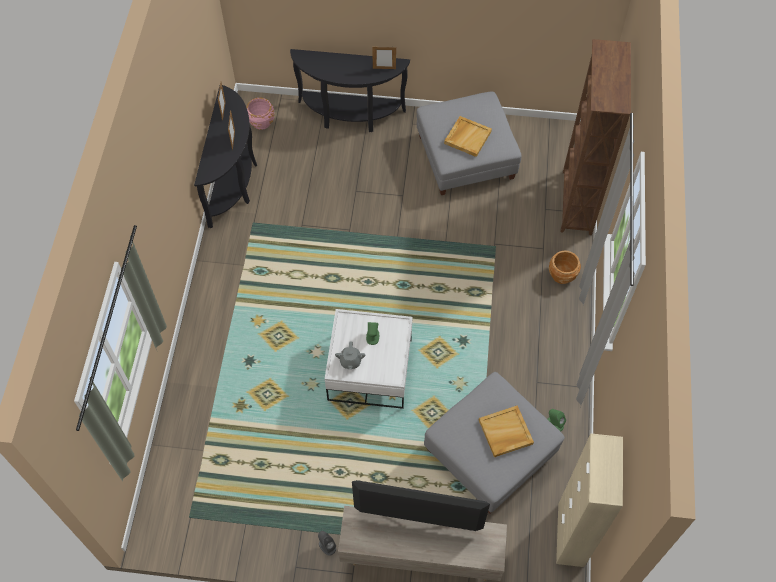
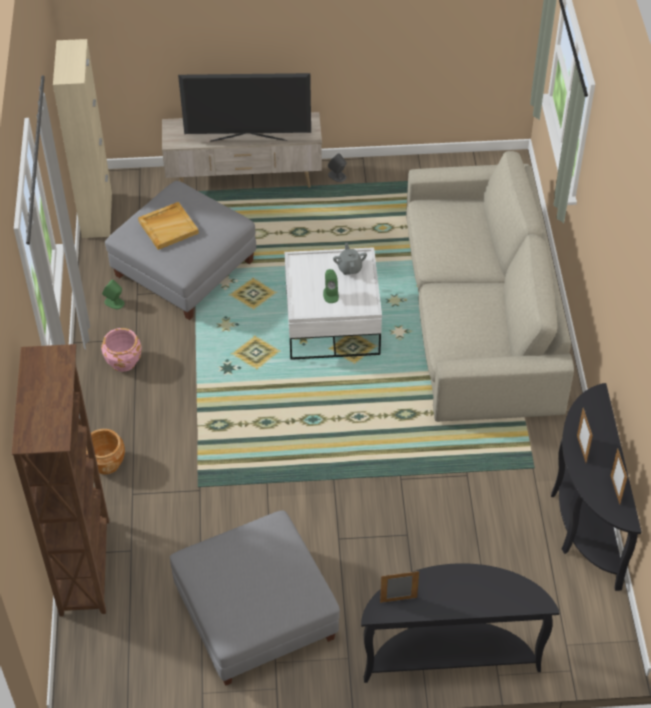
camera: 170 degrees right, 10 degrees down
pink planter [246,97,274,130] -> pink planter moved to [101,328,142,372]
beige tray [444,116,492,157] -> none
none -> beige sofa [406,151,574,422]

